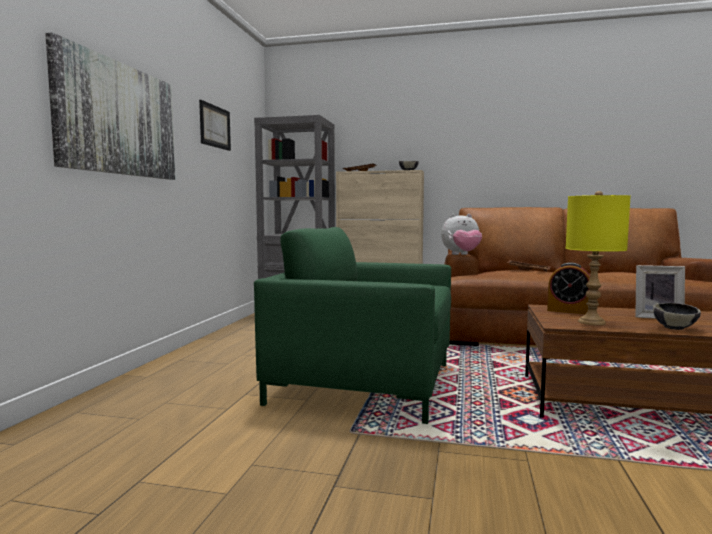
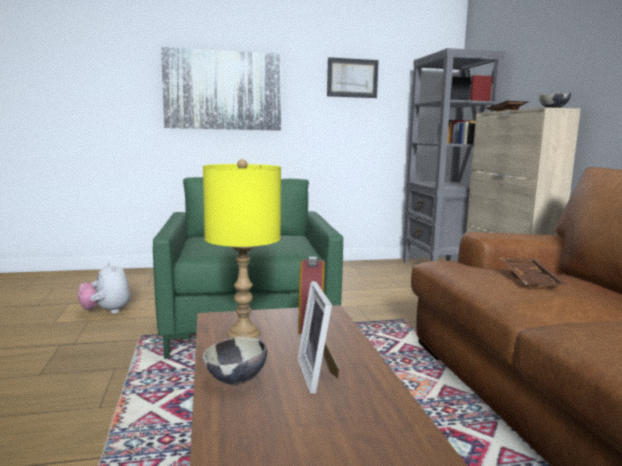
camera: 65 degrees right, 5 degrees up
plush toy [441,214,482,255] -> plush toy moved to [78,262,130,314]

